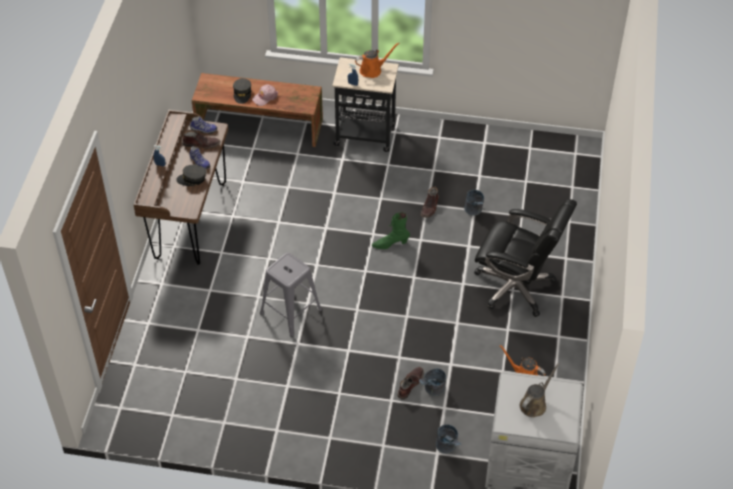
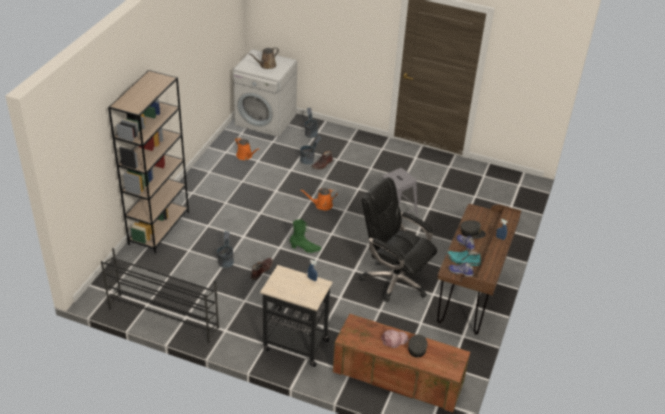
camera: 170 degrees left, 10 degrees down
brown boot [182,130,221,149] -> turquoise boot [446,248,481,266]
orange watering can [355,43,400,78] -> orange watering can moved to [300,188,338,211]
black office chair [474,199,577,317] -> black office chair moved to [360,177,437,302]
none -> black shoe rack [101,248,219,343]
none -> beige bookcase [108,70,189,254]

